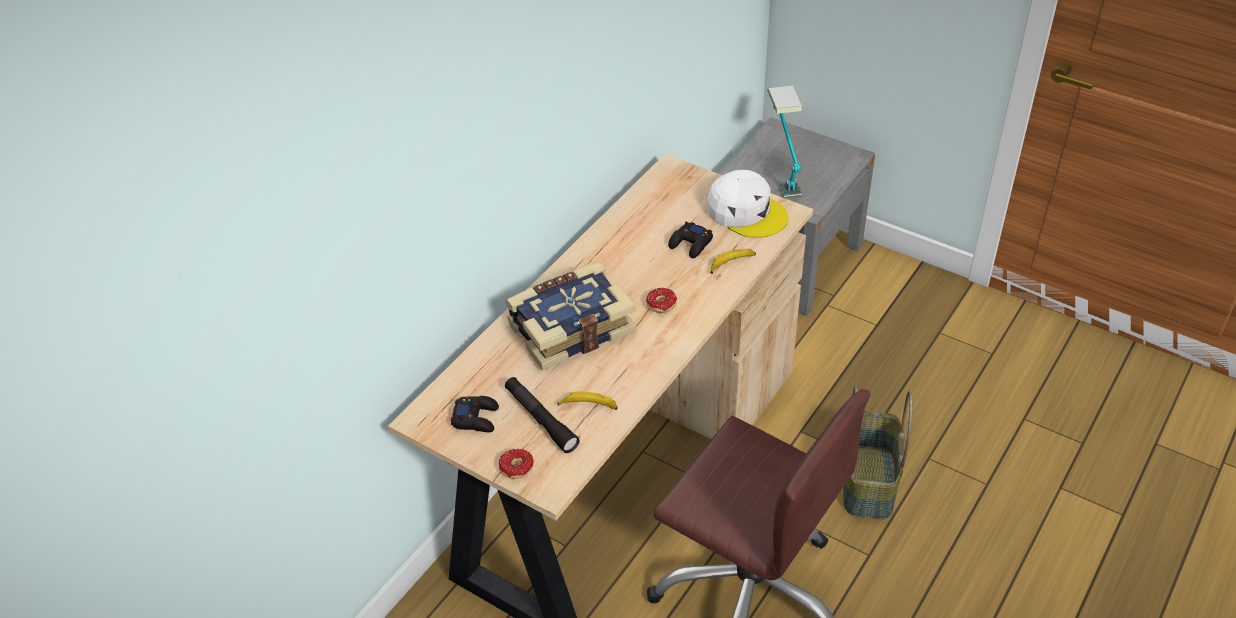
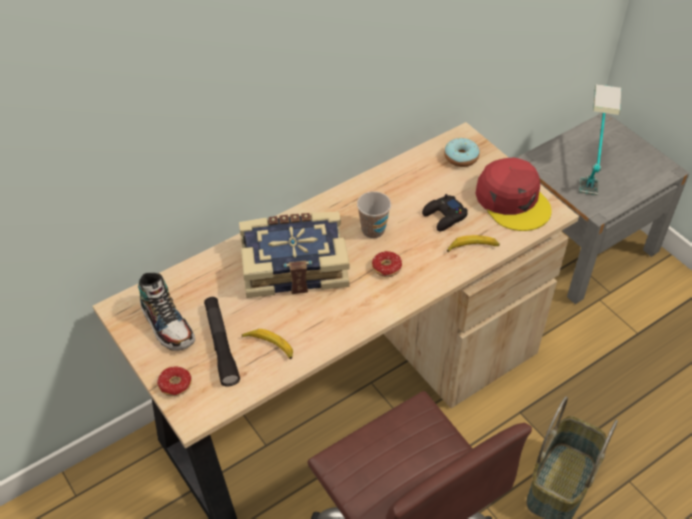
camera: 20 degrees right, 5 degrees up
black game controller [451,396,499,432] -> shoe [138,273,195,351]
white cap [707,170,789,238] -> red cap [475,158,551,231]
none -> cup [357,191,391,239]
none -> donut [444,138,480,167]

